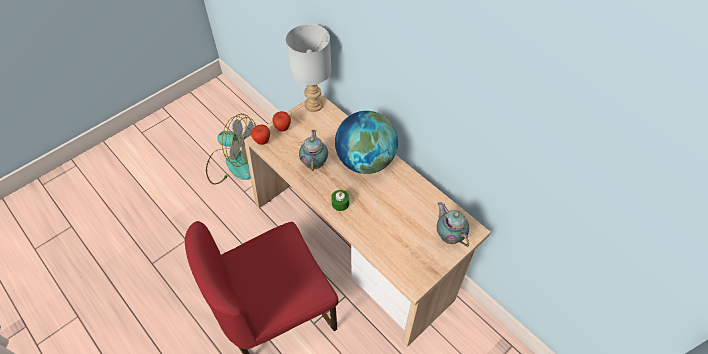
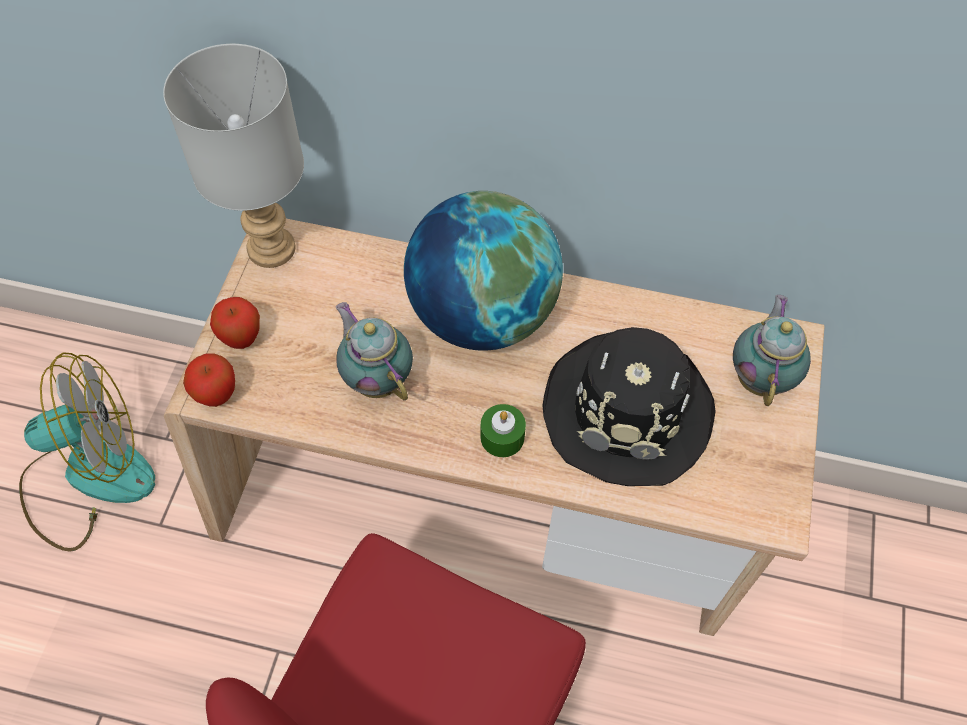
camera: 35 degrees left, 5 degrees up
teapot [437,202,469,247] -> teapot turned 75 degrees clockwise [733,295,811,406]
none -> black hat [543,327,716,486]

